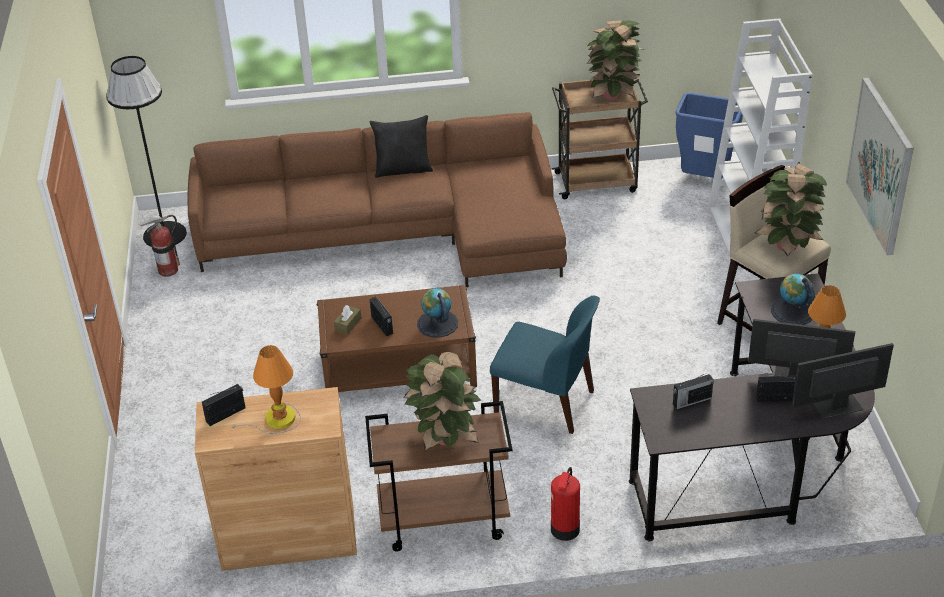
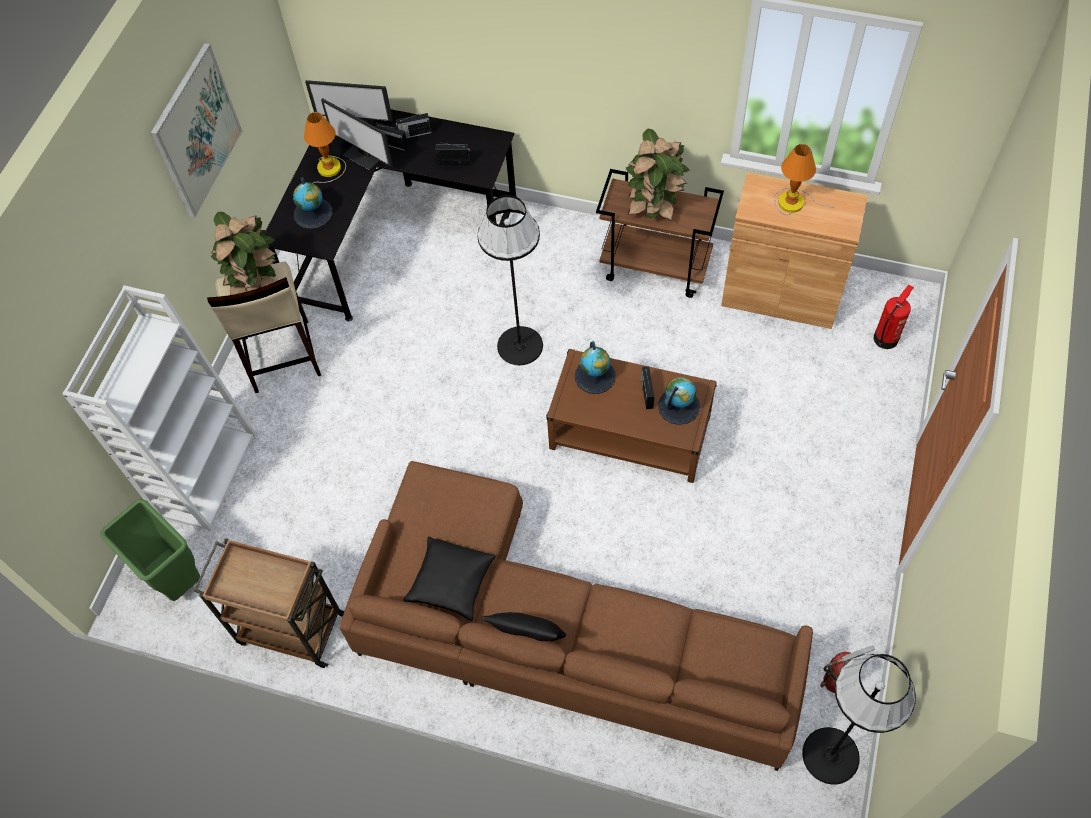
camera: 155 degrees left, 20 degrees up
radio [202,384,246,426] -> radio moved to [396,113,432,138]
brown tissue box [334,305,361,335] -> globe [658,377,700,425]
blue chair [490,296,600,434] -> black floor lamp [477,195,543,365]
fire extinguisher [551,467,580,541] -> fire extinguisher moved to [874,284,914,349]
potted plant [586,20,645,100] -> none
blue trash can [675,92,743,179] -> green trash can [100,499,200,601]
none -> black pillow [403,537,495,621]

